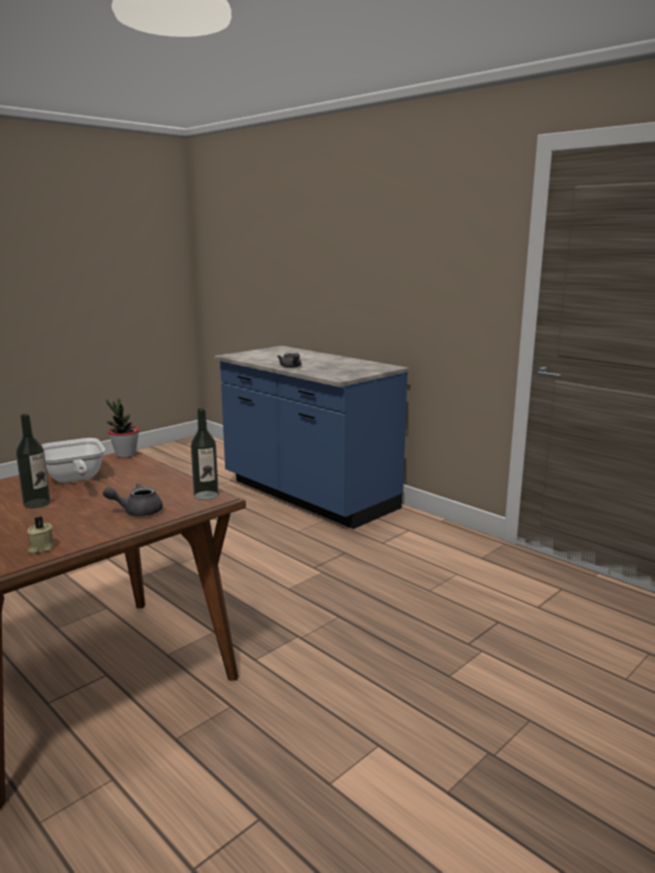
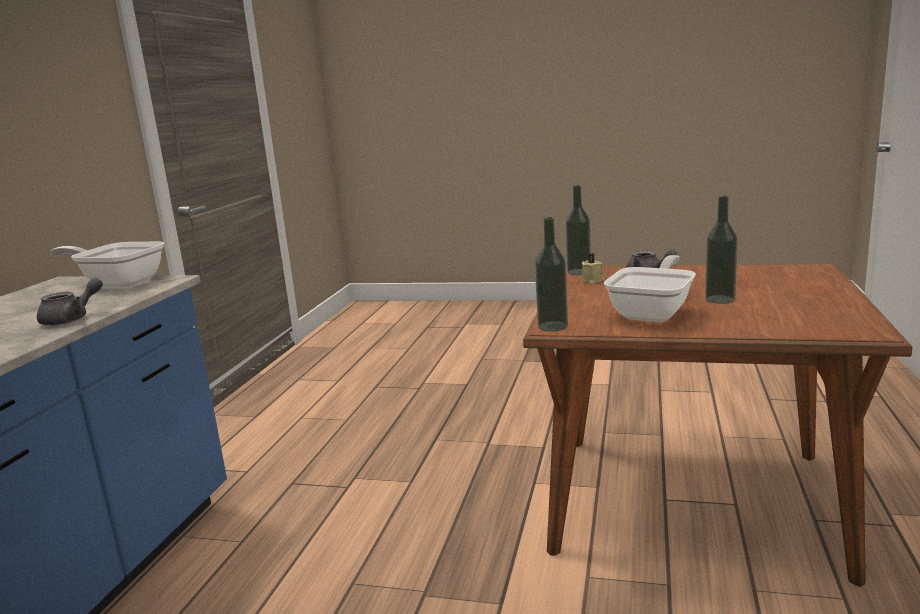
camera: 120 degrees left, 0 degrees up
beige candle [27,516,54,554] -> beige candle moved to [582,253,604,284]
potted plant [106,399,139,458] -> bottle [535,217,568,332]
none -> frying pan [50,242,164,287]

